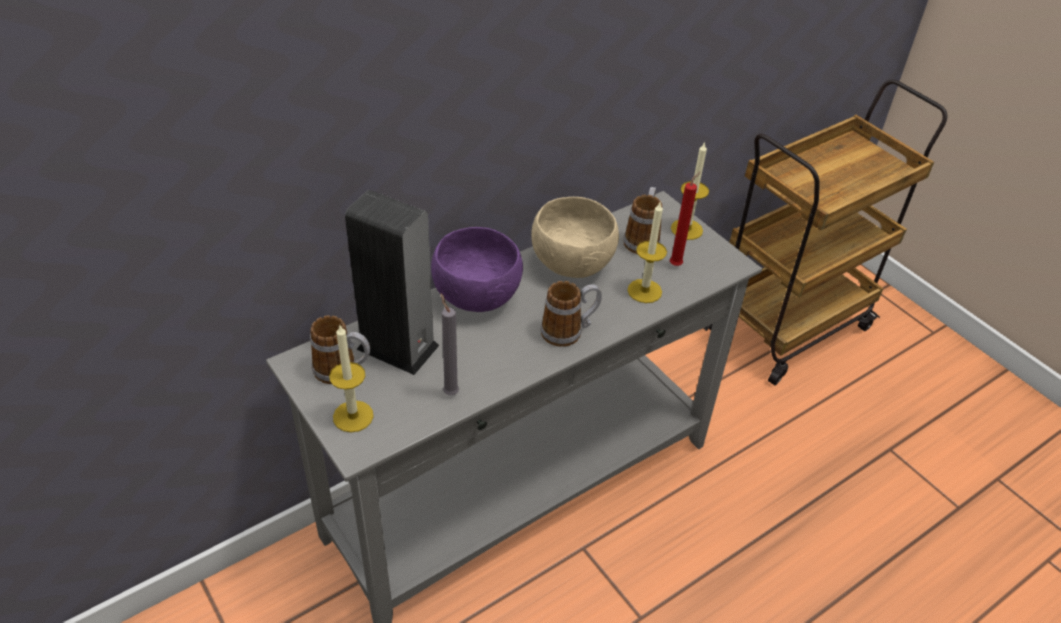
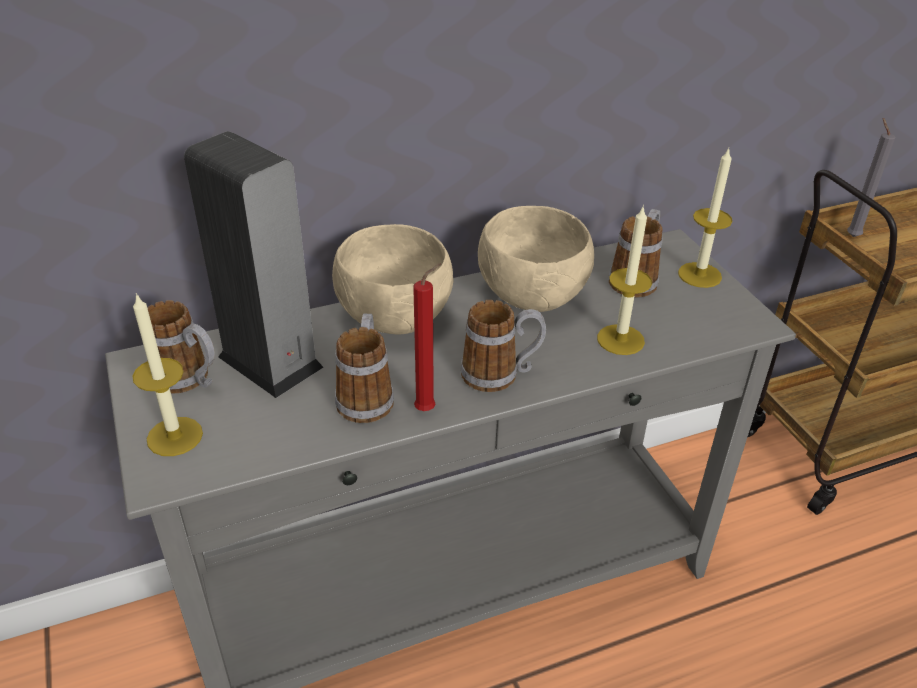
camera: 15 degrees right, 5 degrees down
purple bowl [431,227,523,312] -> beige bowl [332,224,453,334]
grey candle [441,294,459,395] -> grey candle moved to [847,118,895,237]
red candle [670,171,701,266] -> red candle moved to [413,264,441,411]
none -> mug [335,314,394,423]

